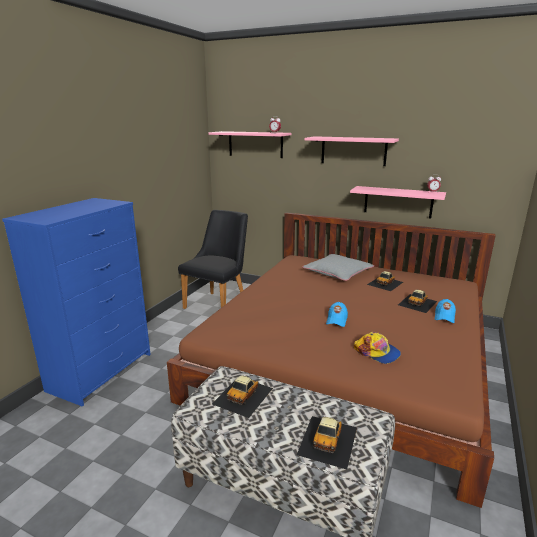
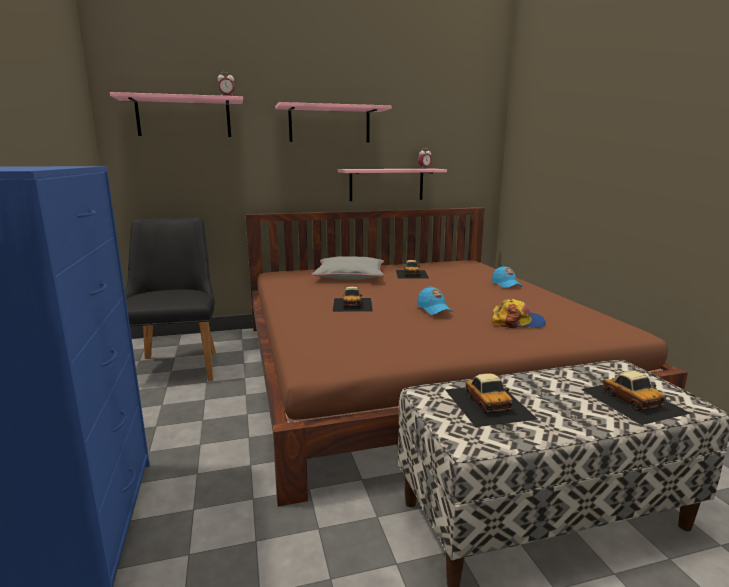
camera: 40 degrees left, 5 degrees down
toy car [398,290,437,313] -> toy car moved to [333,286,373,312]

